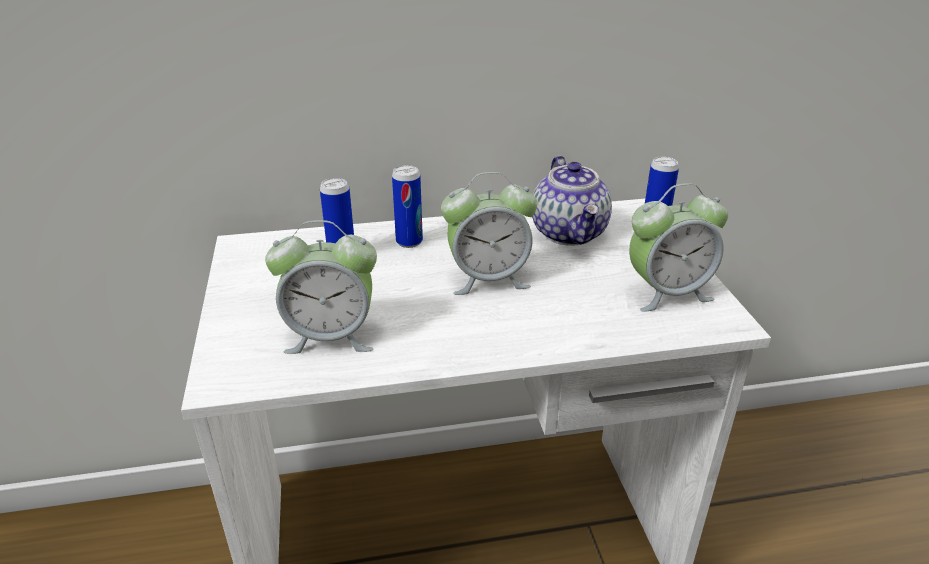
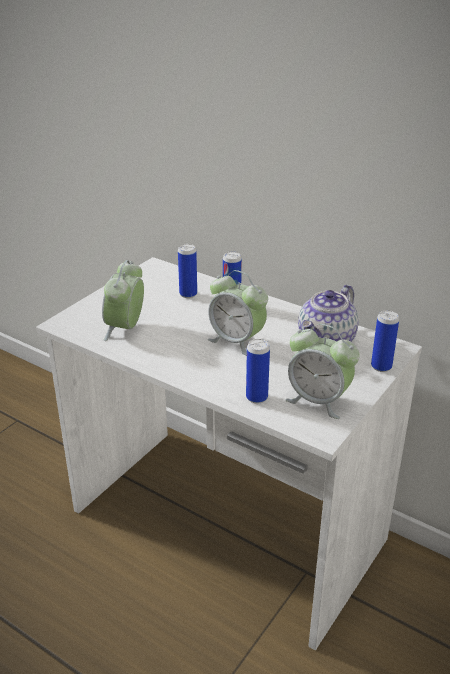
camera: 45 degrees right, 0 degrees up
alarm clock [265,220,377,354] -> alarm clock turned 60 degrees clockwise [102,260,144,341]
none -> can [246,339,270,403]

